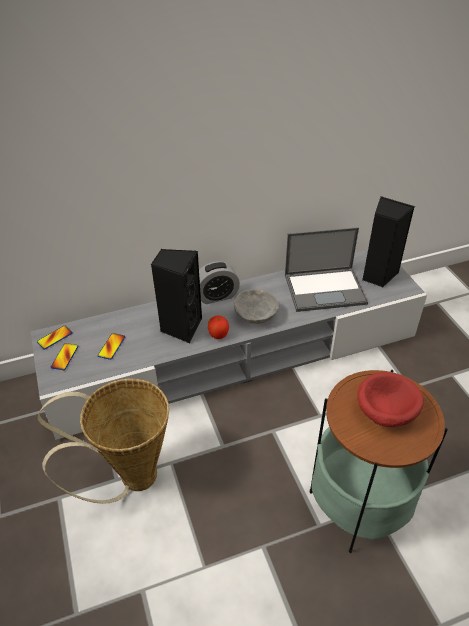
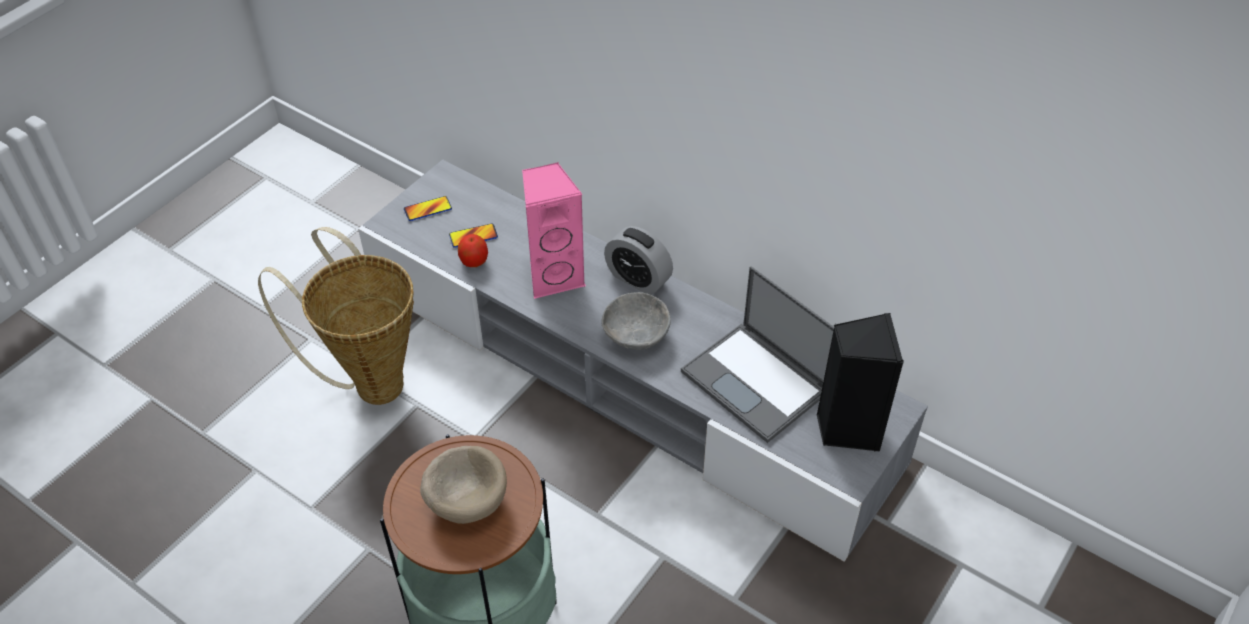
camera: 55 degrees right, 5 degrees up
phone [37,326,73,350] -> none
black speaker [151,248,202,343] -> pink speaker [522,162,586,299]
apple [208,316,229,339] -> apple moved to [458,234,488,267]
red bowl [358,372,423,427] -> beige bowl [420,446,507,524]

